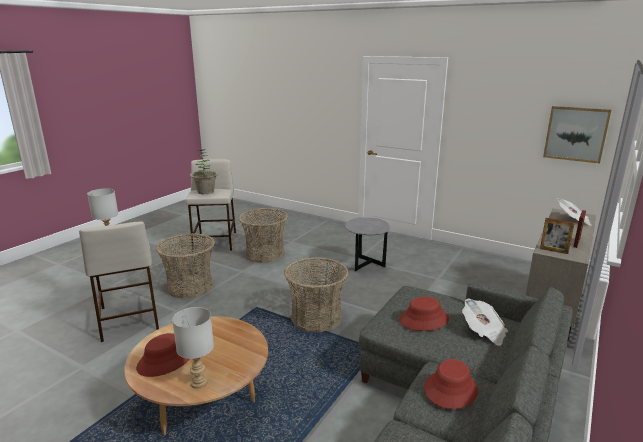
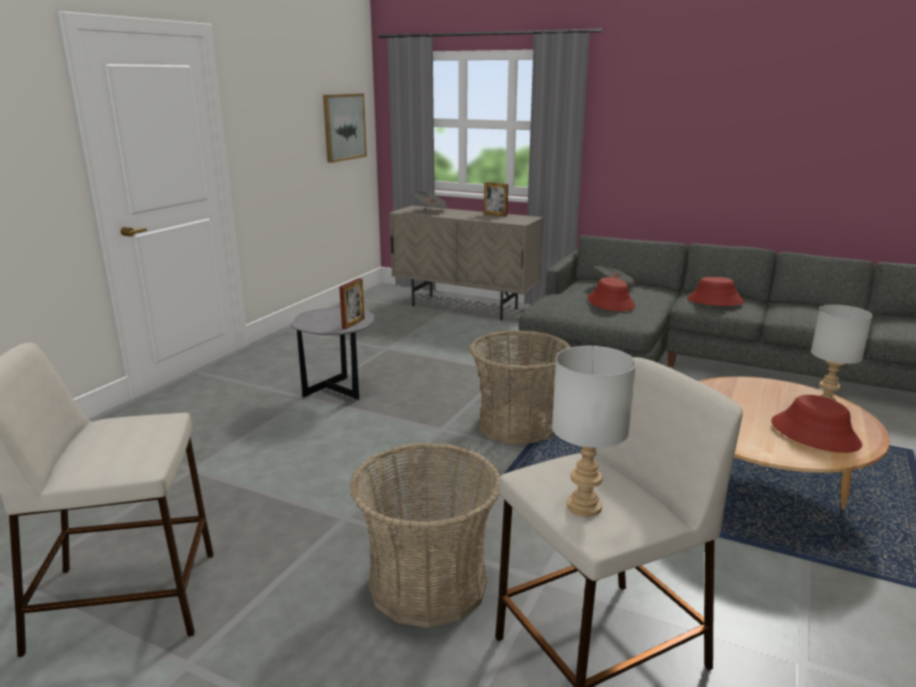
camera: 95 degrees left, 0 degrees up
potted plant [190,149,219,194] -> none
basket [239,208,288,263] -> none
picture frame [540,218,575,254] -> picture frame moved to [339,278,365,329]

